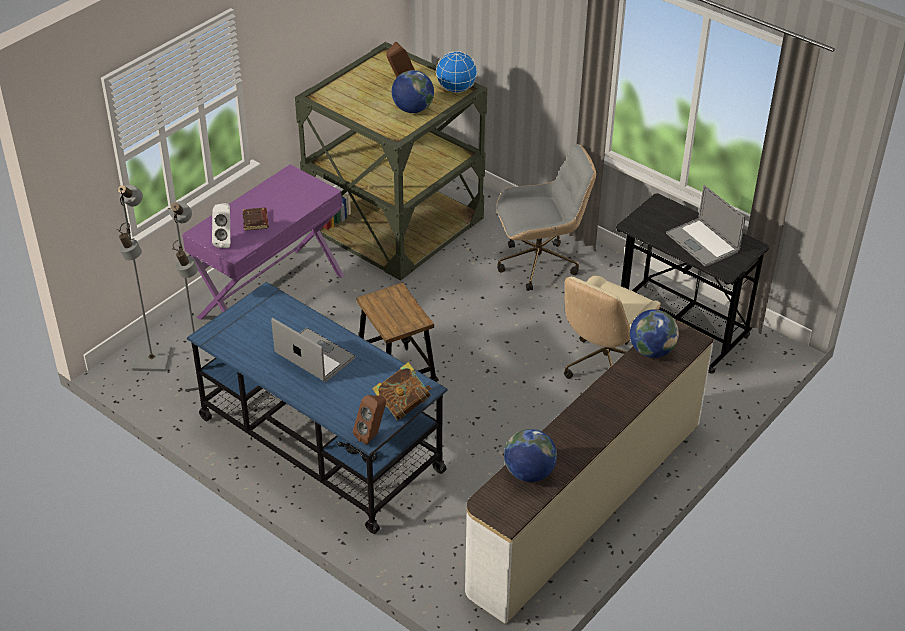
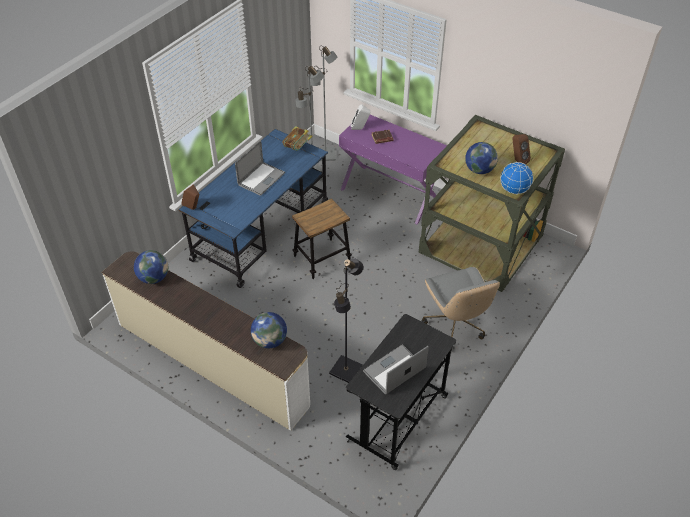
camera: 85 degrees right, 5 degrees up
book [372,362,432,420] -> book moved to [282,126,313,151]
beige office chair [564,275,661,379] -> black floor lamp [329,258,363,383]

